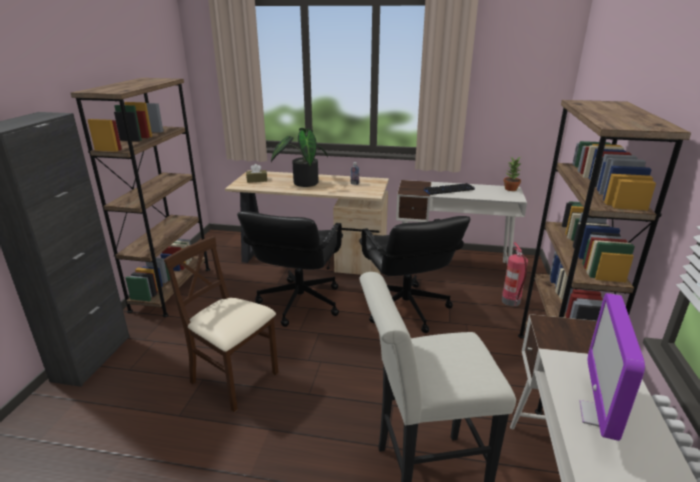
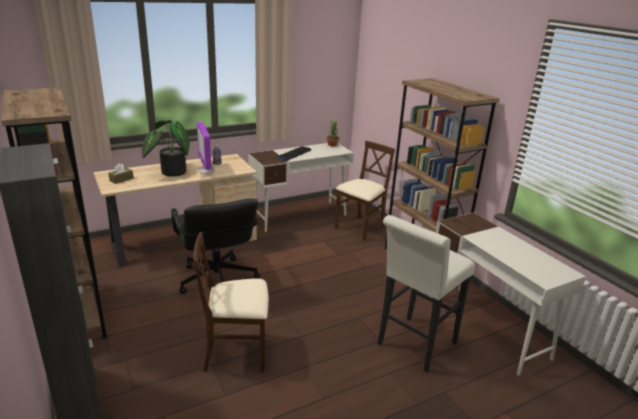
camera: 40 degrees left, 0 degrees up
black office chair [359,216,470,333] -> none
fire extinguisher [502,243,528,306] -> beige chair [334,141,395,241]
monitor [579,293,645,441] -> monitor moved to [197,122,214,174]

